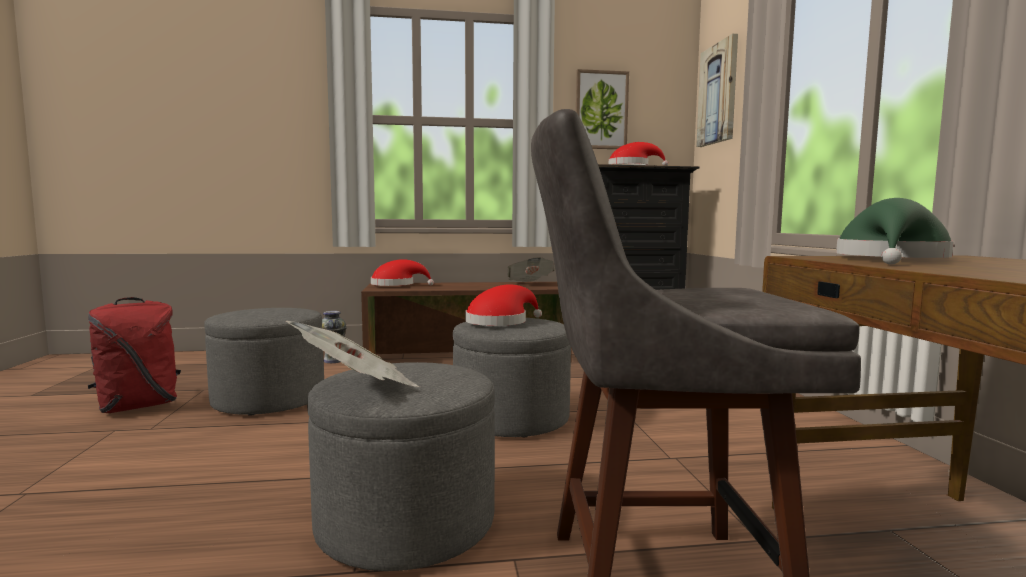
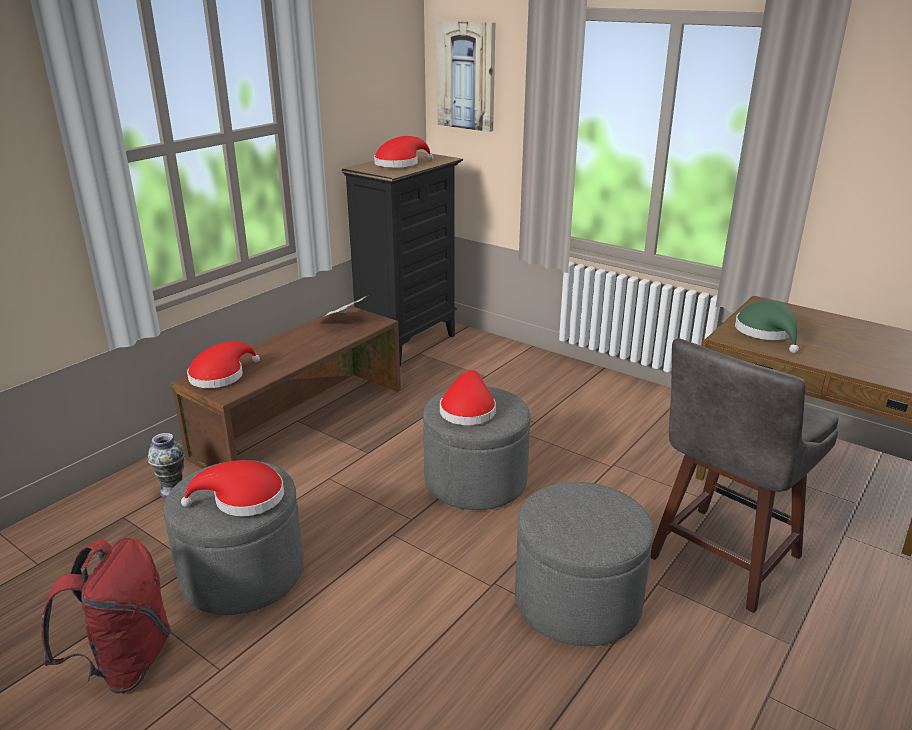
camera: 45 degrees left, 20 degrees up
newspaper [286,321,420,387] -> none
picture [576,69,629,149] -> none
none -> red hat [181,460,284,516]

